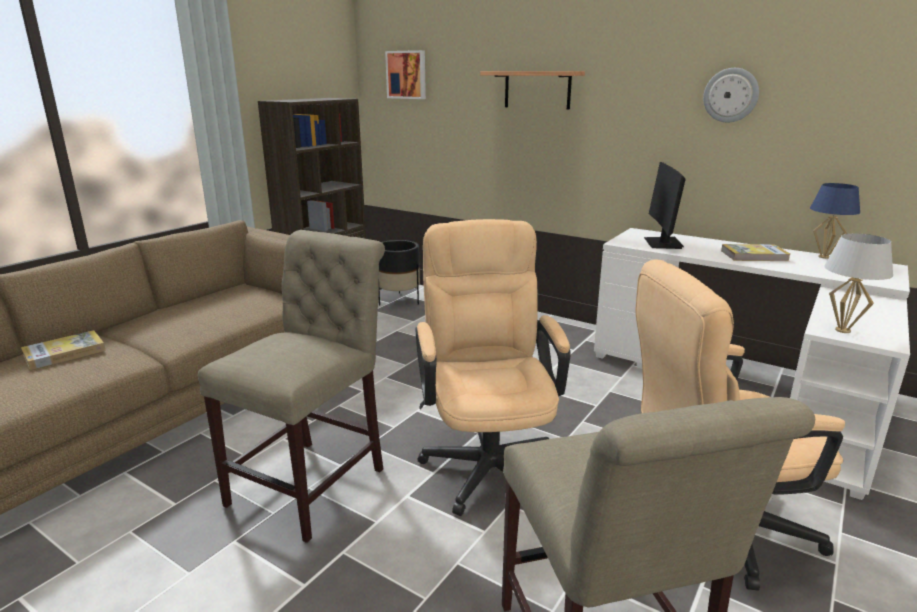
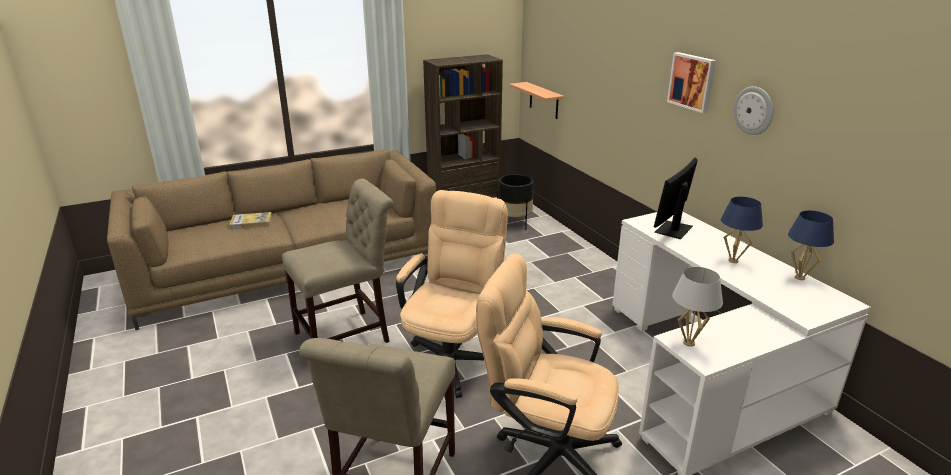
camera: 30 degrees right, 5 degrees up
picture [385,50,426,99] -> picture moved to [667,52,716,113]
shelf [480,71,585,110] -> shelf moved to [509,82,564,119]
book [721,244,790,261] -> blue table lamp [721,197,763,263]

